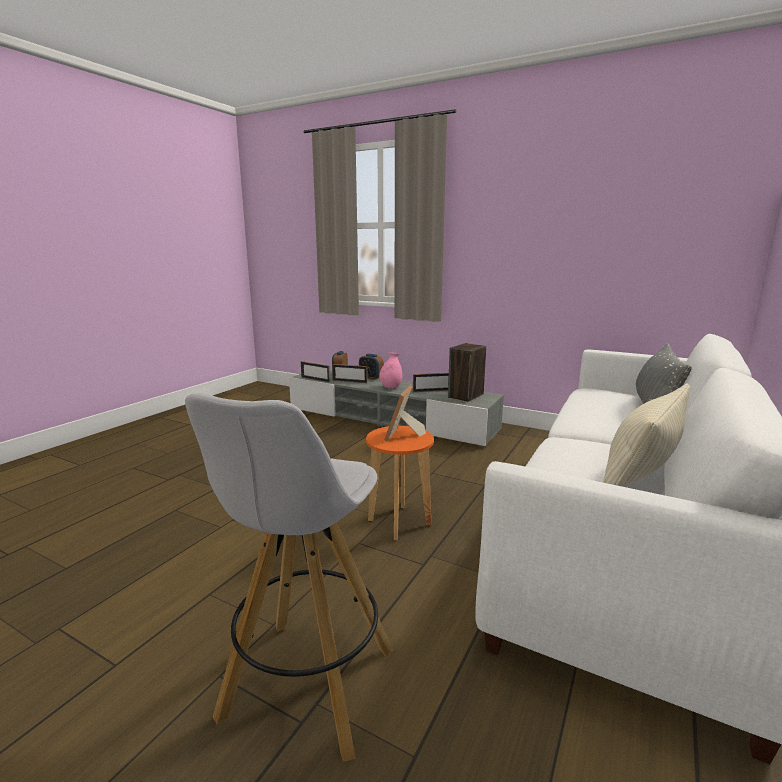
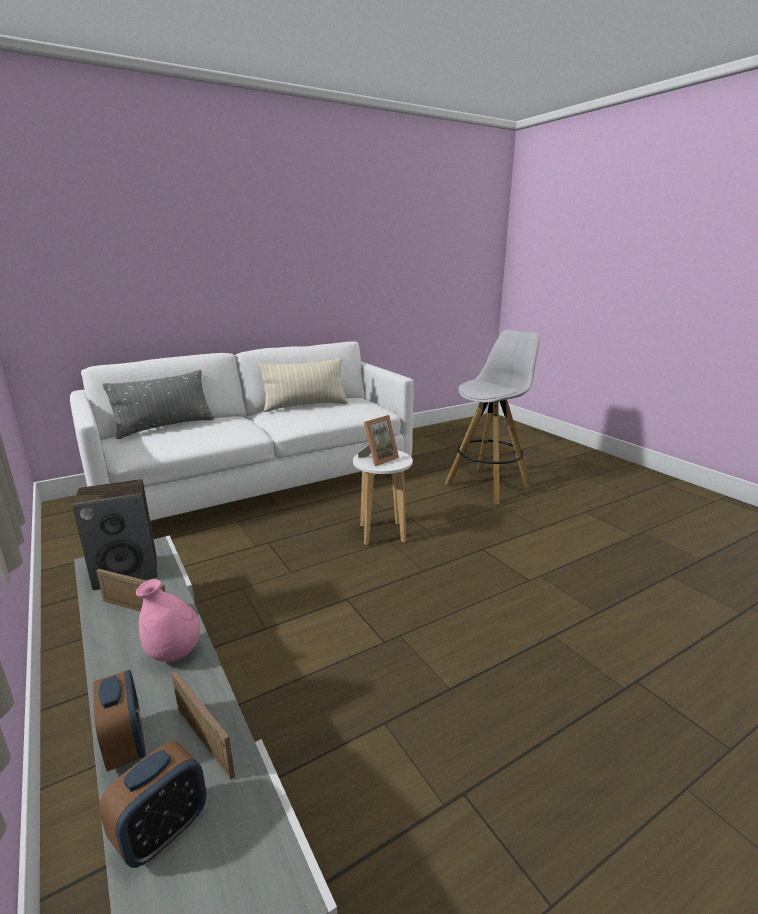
camera: 150 degrees left, 5 degrees up
picture frame [301,361,330,383] -> none
orange stool [366,426,434,541] -> white stool [353,450,413,545]

